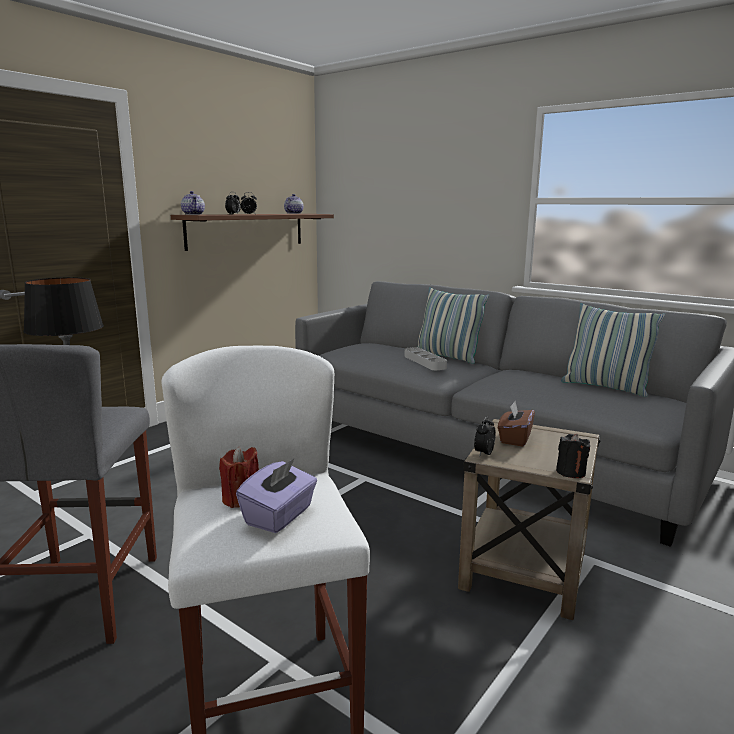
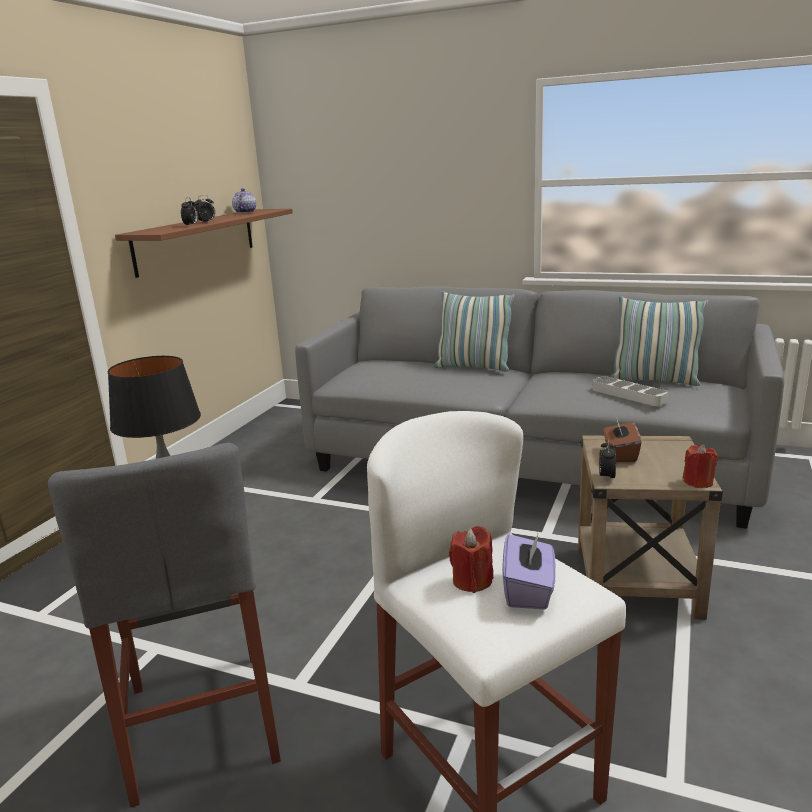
camera: 15 degrees left, 5 degrees up
teapot [181,191,205,215] -> none
grey tray [404,347,447,370] -> grey tray moved to [593,376,668,406]
black candle [556,434,590,478] -> red candle [683,445,718,488]

